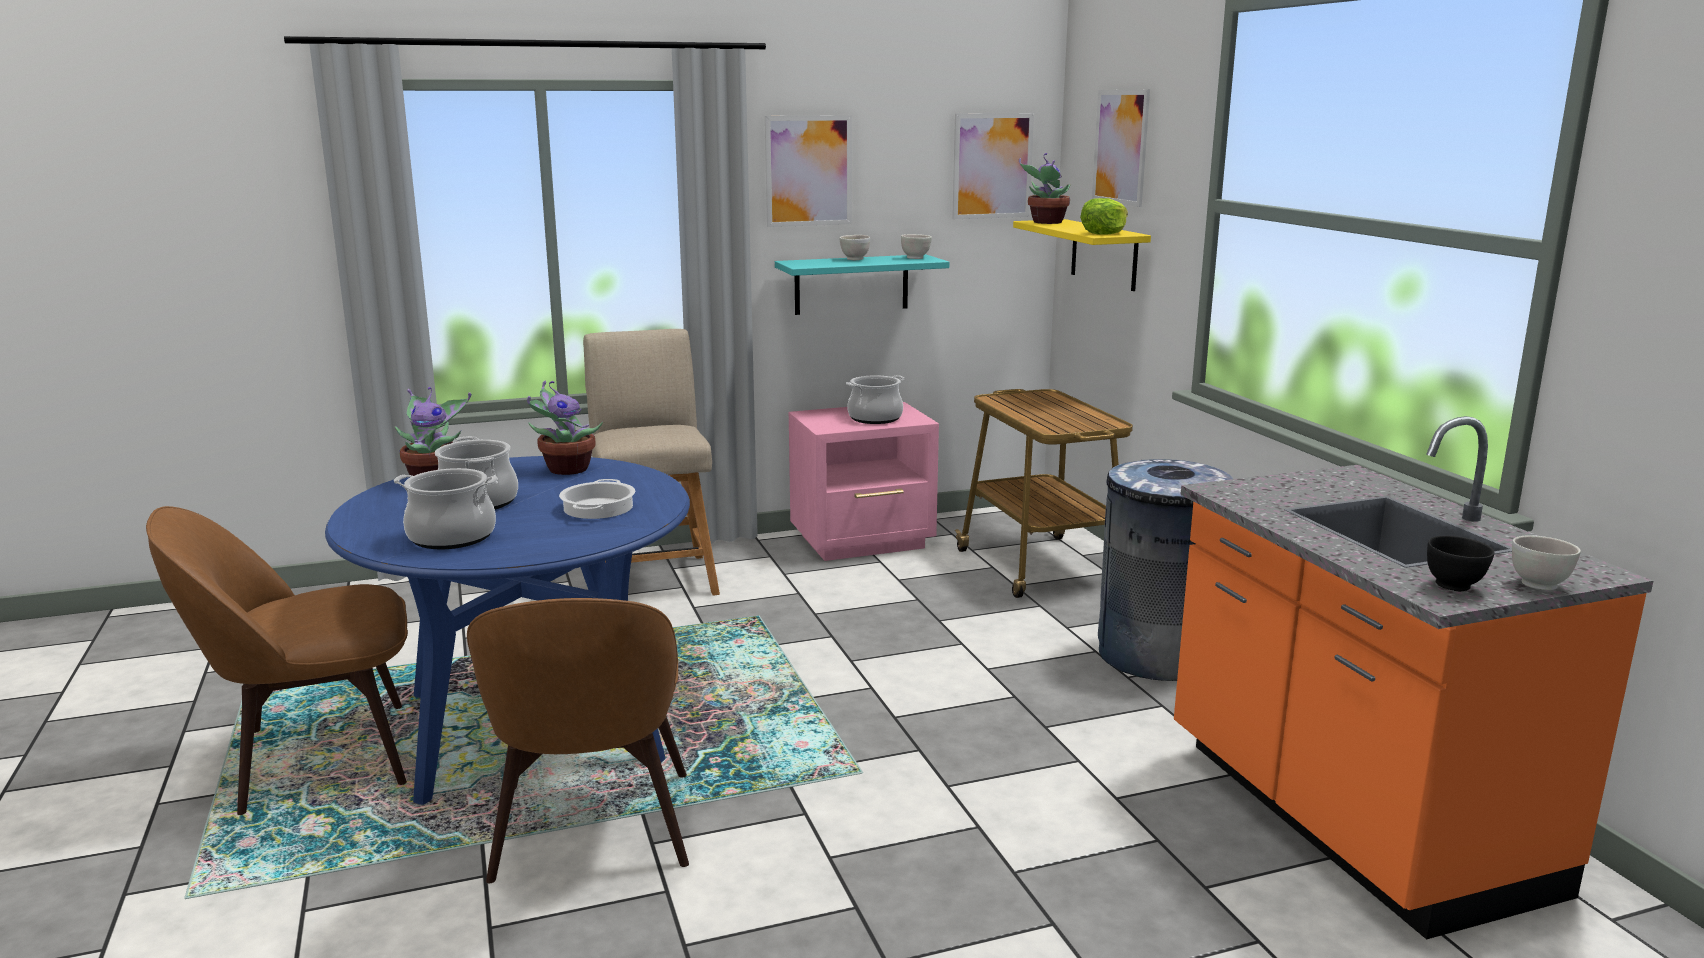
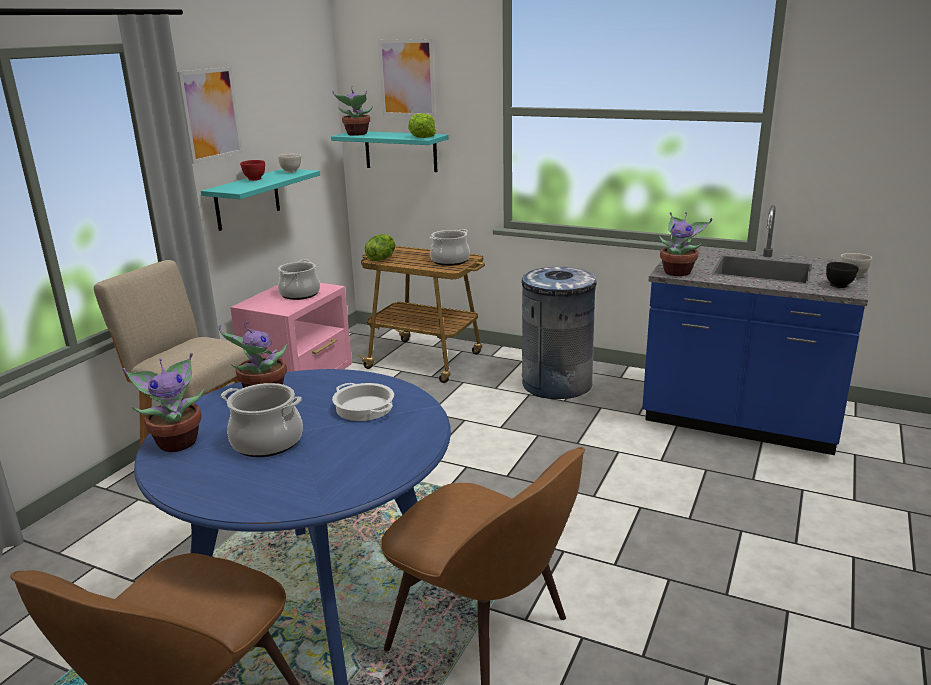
camera: 45 degrees left, 5 degrees up
cooking pot [394,468,498,549] -> cooking pot moved to [429,229,470,266]
white bowl [839,235,870,260] -> red bowl [240,160,265,181]
picture [952,113,1034,219] -> none
yellow shelf [1013,219,1151,291] -> turquoise shelf [331,131,449,172]
orange counter [1174,416,1653,939] -> blue counter [642,205,868,455]
none -> lettuce [365,234,396,261]
none -> potted plant [659,212,712,276]

